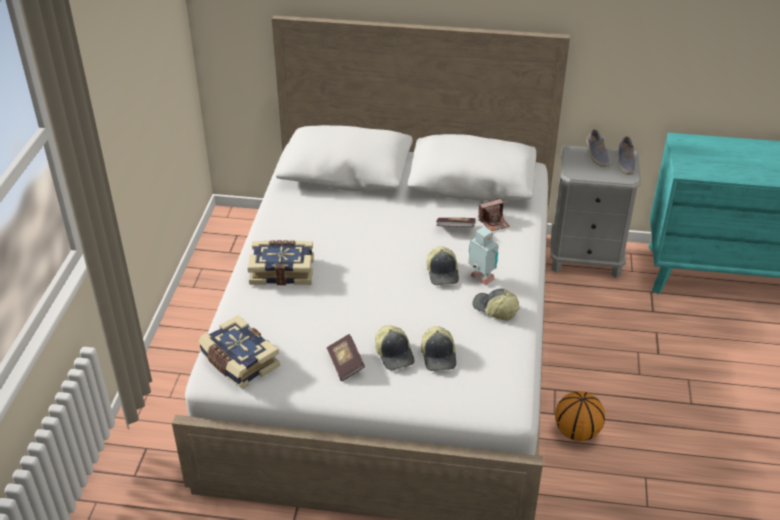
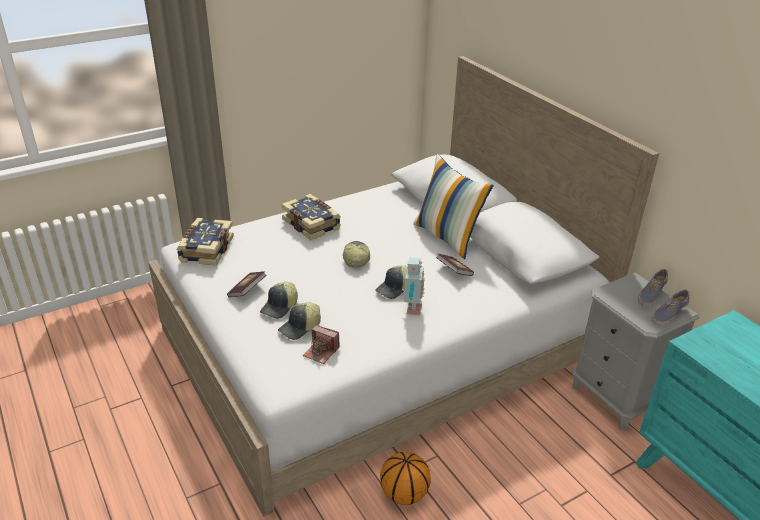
camera: 50 degrees right, 5 degrees down
cap [472,289,520,321] -> cap moved to [343,241,370,267]
camera [478,198,510,231] -> camera moved to [303,325,340,364]
none -> pillow [413,154,494,259]

